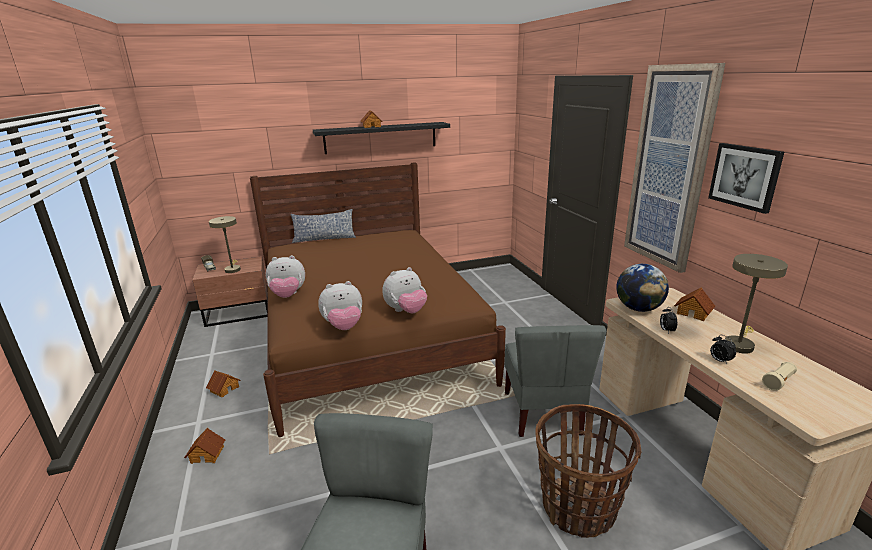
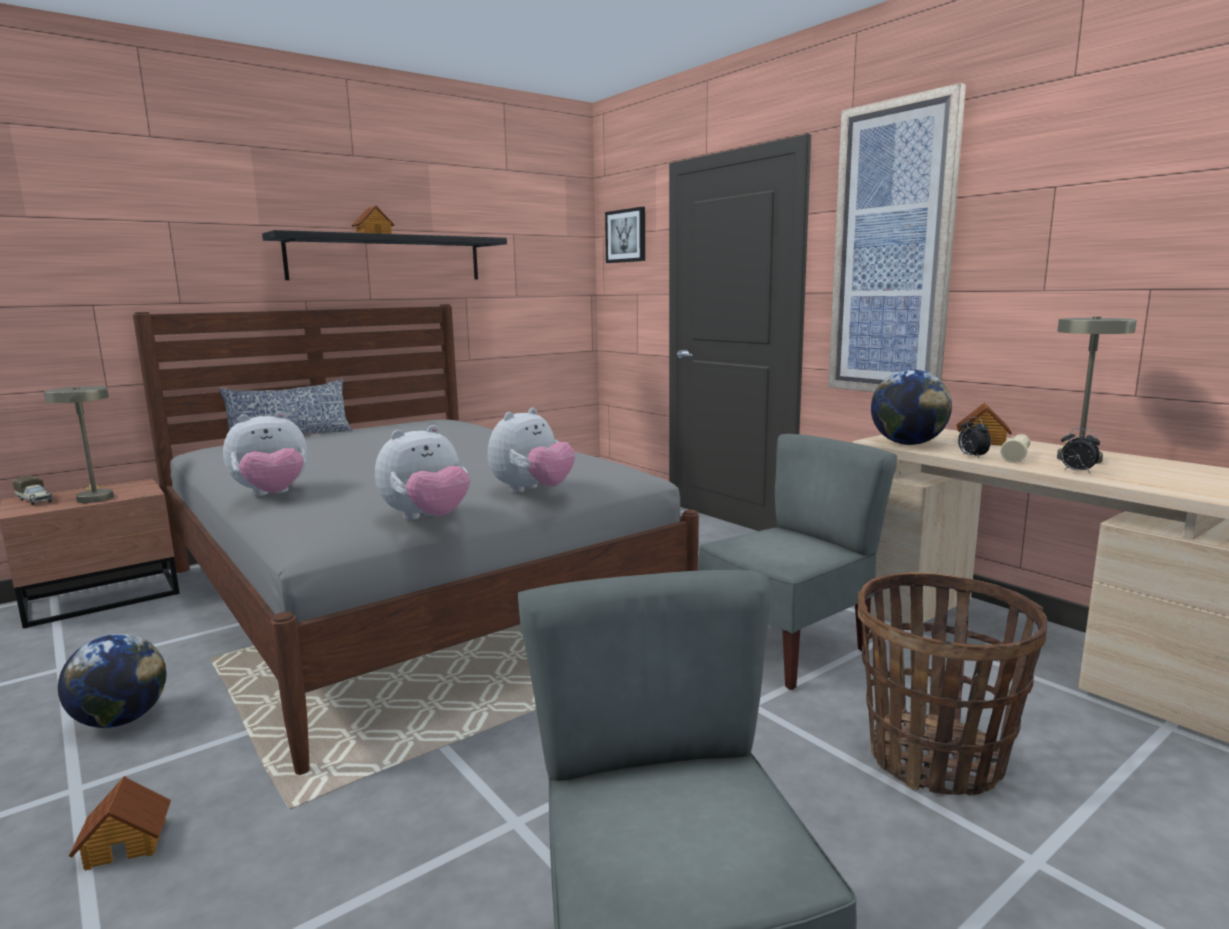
camera: 20 degrees left, 10 degrees down
toy house [206,370,240,398] -> globe [58,634,166,728]
brown bed [250,163,506,437] -> grey bed [133,304,699,775]
grey chair [505,325,606,437] -> grey chair turned 105 degrees counterclockwise [698,434,897,690]
picture [708,143,784,214] -> picture moved to [605,207,645,263]
beige flashlight [762,362,797,391] -> beige flashlight moved to [1000,434,1030,463]

